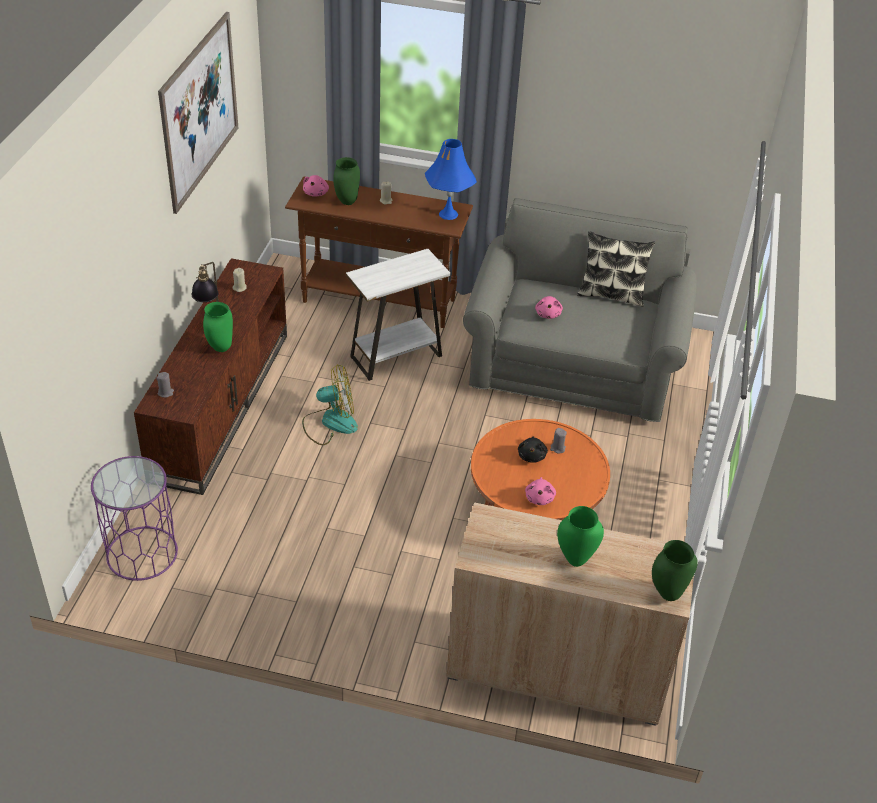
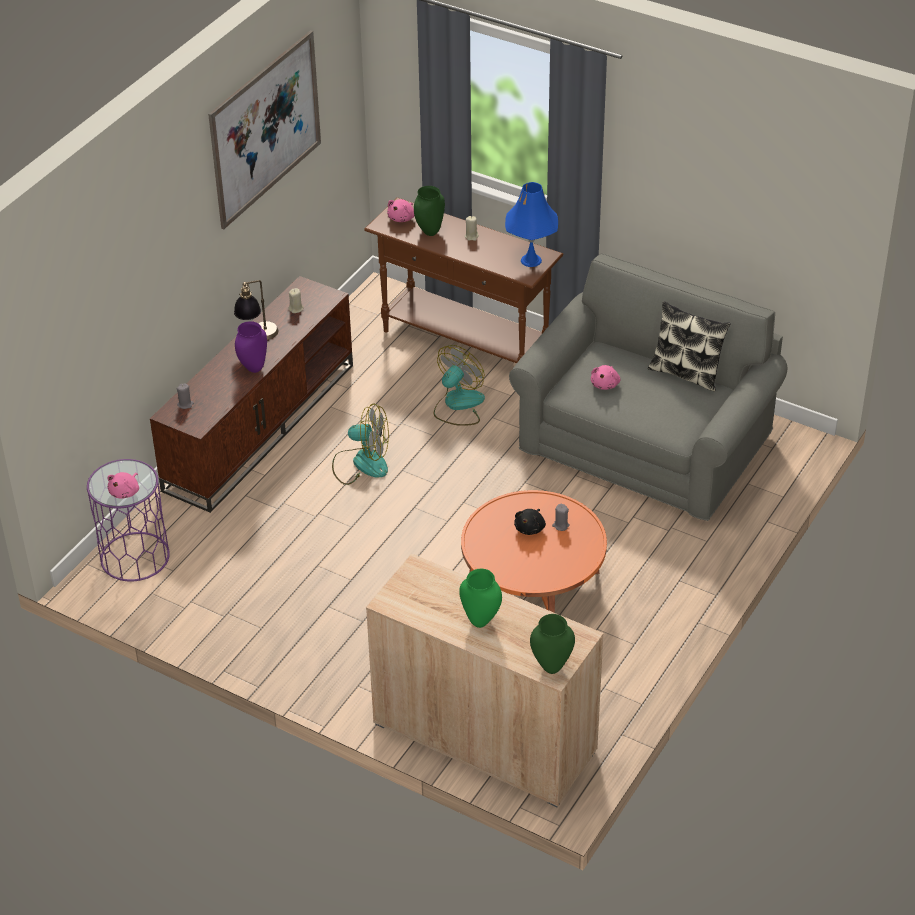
camera: 20 degrees right, 0 degrees up
green vase [203,302,233,352] -> purple vase [235,321,267,373]
white side table [346,249,451,381] -> fan [434,345,485,426]
pink plush toy [525,477,556,505] -> pink plush toy moved to [107,472,139,499]

